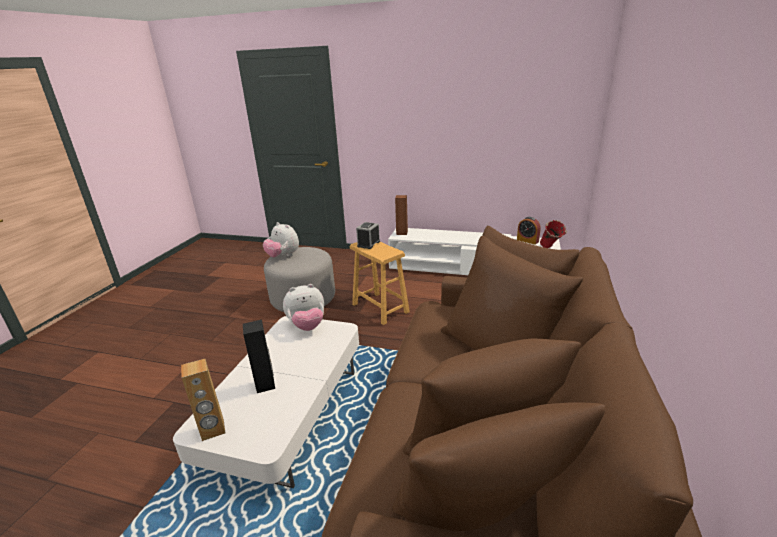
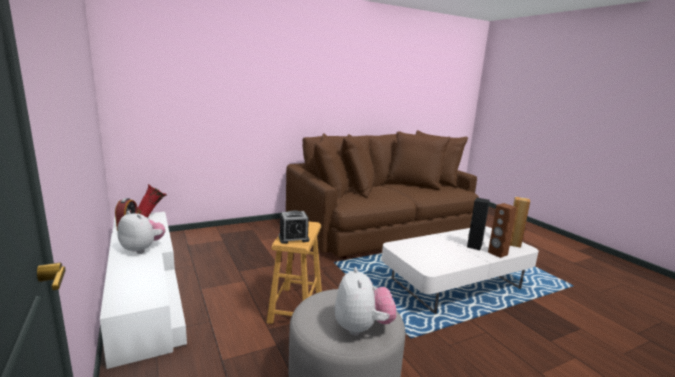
camera: 135 degrees left, 10 degrees down
plush toy [283,284,324,331] -> plush toy moved to [117,211,165,254]
brown speaker [395,195,408,235] -> brown speaker moved to [488,203,517,258]

